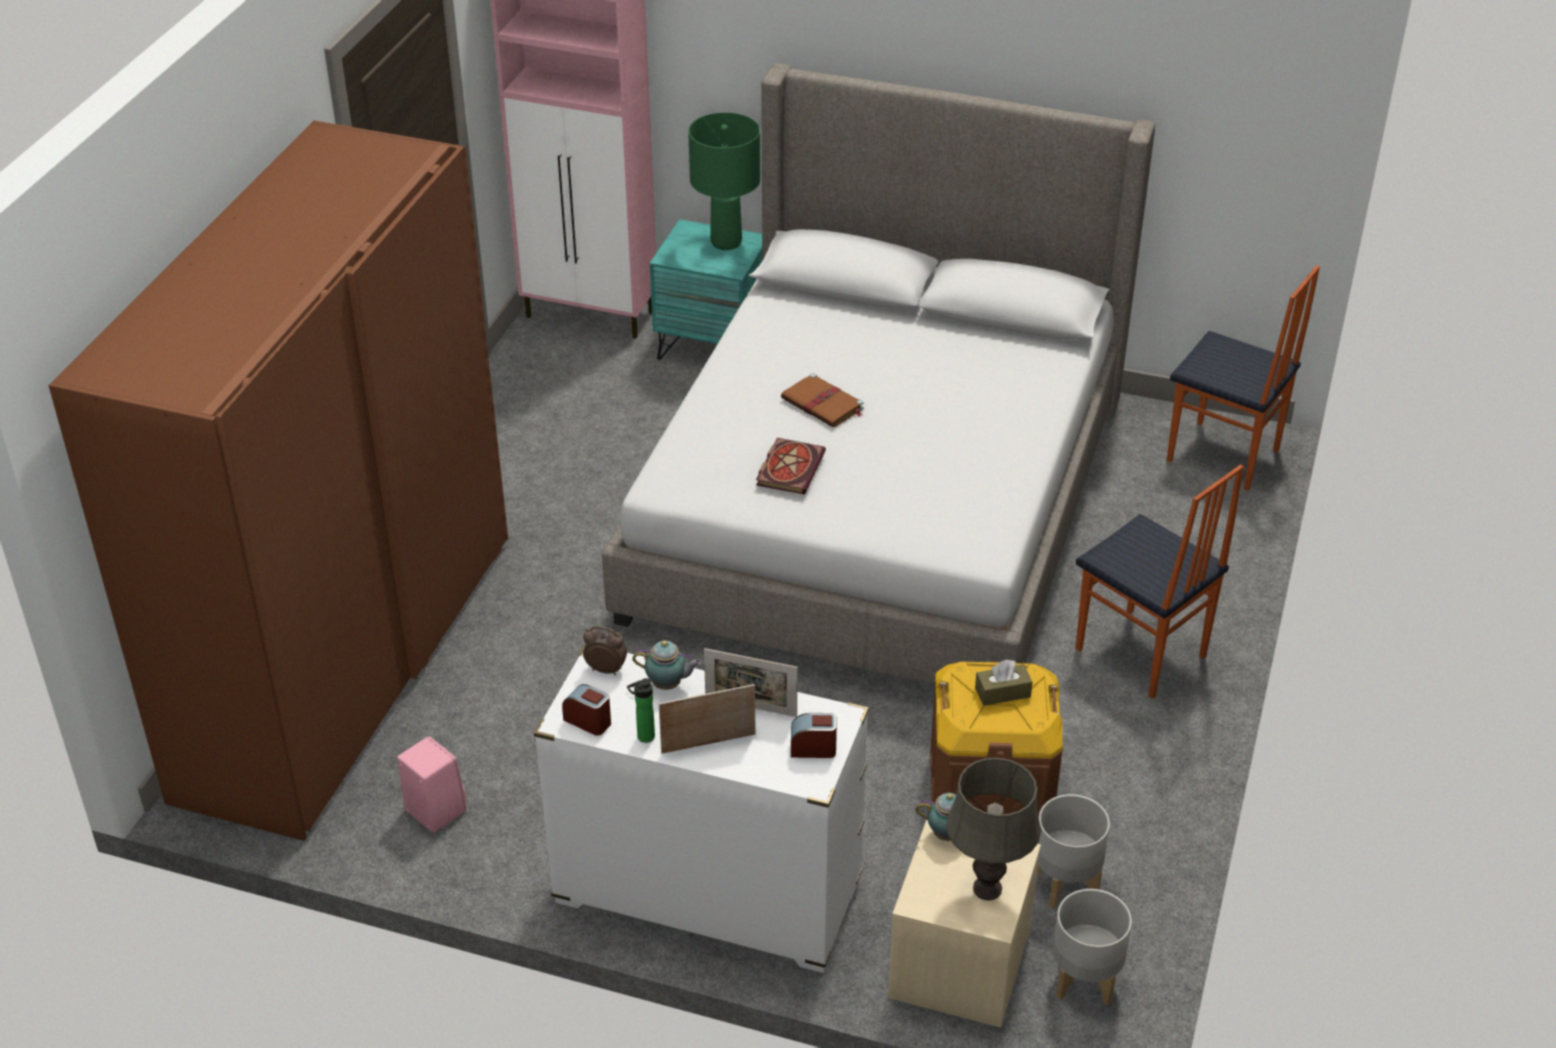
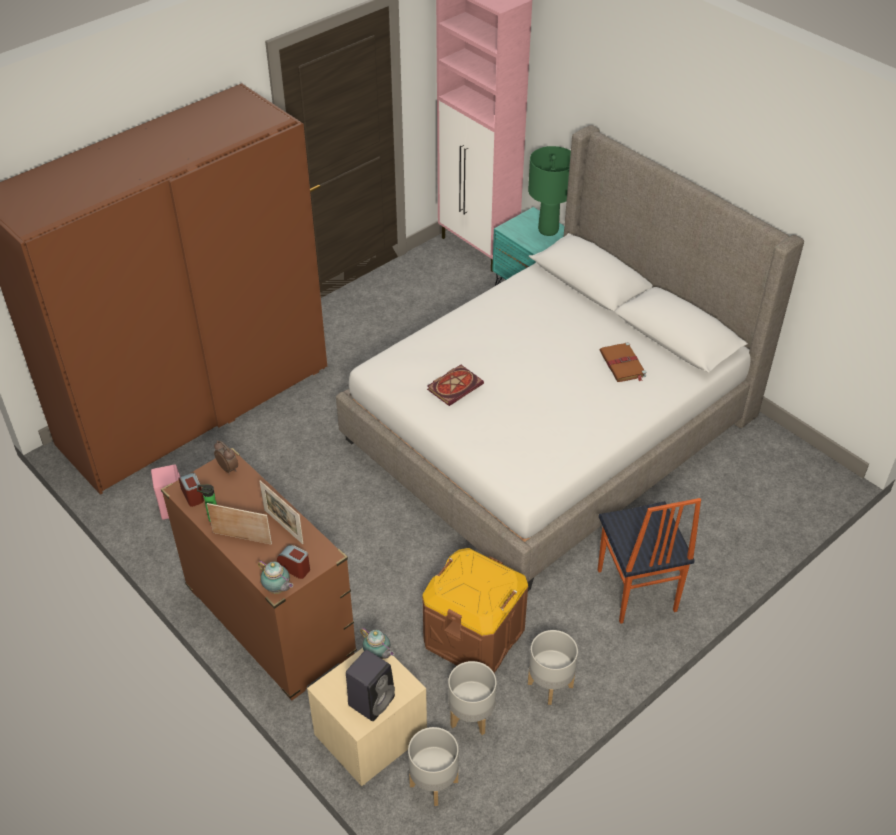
camera: 30 degrees right, 5 degrees up
white dresser [534,643,869,973] -> brown dresser [161,448,357,700]
teapot [632,641,701,690] -> teapot moved to [258,561,293,594]
brown book [781,373,864,427] -> brown book moved to [600,342,646,382]
grey table lamp [946,758,1041,900] -> black speaker [346,650,395,721]
brown tissue box [975,660,1032,706] -> none
chair [1167,265,1320,491] -> none
none -> grey planter [528,630,578,705]

